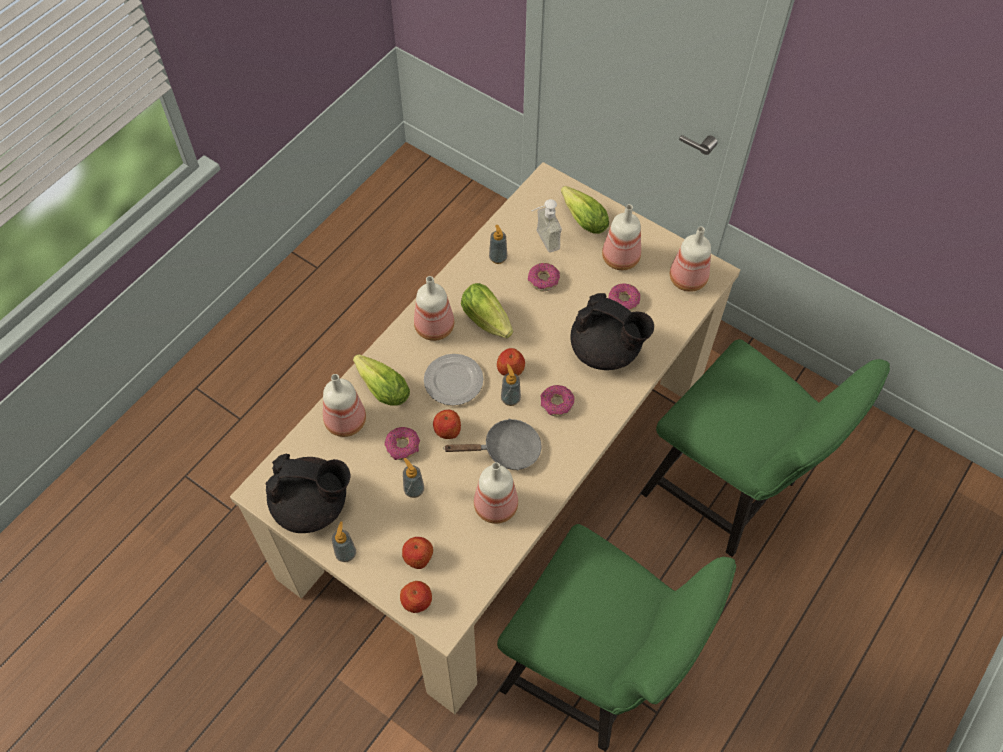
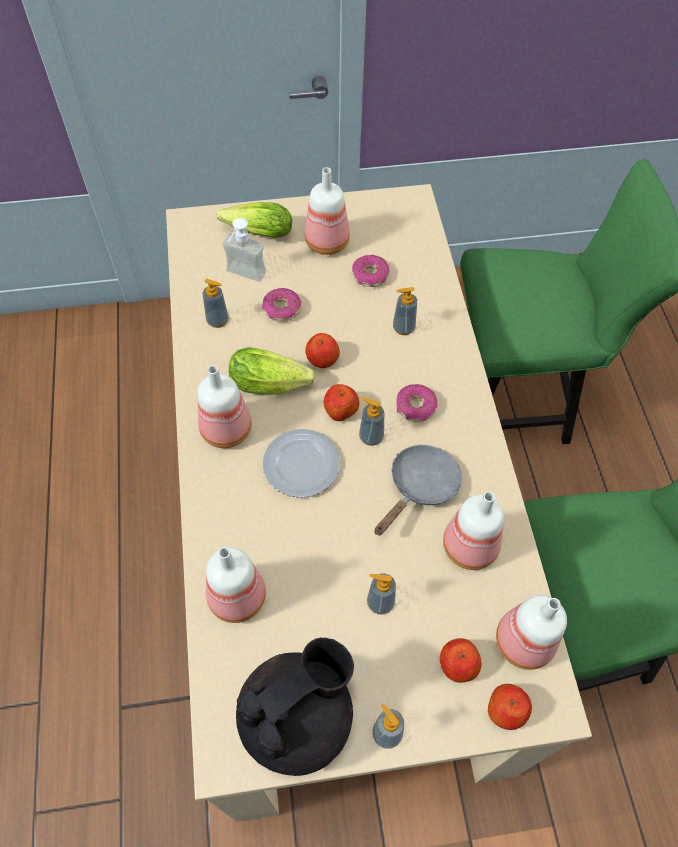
camera: 45 degrees left, 0 degrees up
lettuce [353,354,410,406] -> none
donut [384,427,420,460] -> none
apple [433,410,461,439] -> apple moved to [305,333,340,368]
black teapot [570,293,654,370] -> soap dispenser [393,287,417,335]
bottle [670,226,711,292] -> bottle moved to [496,595,567,670]

